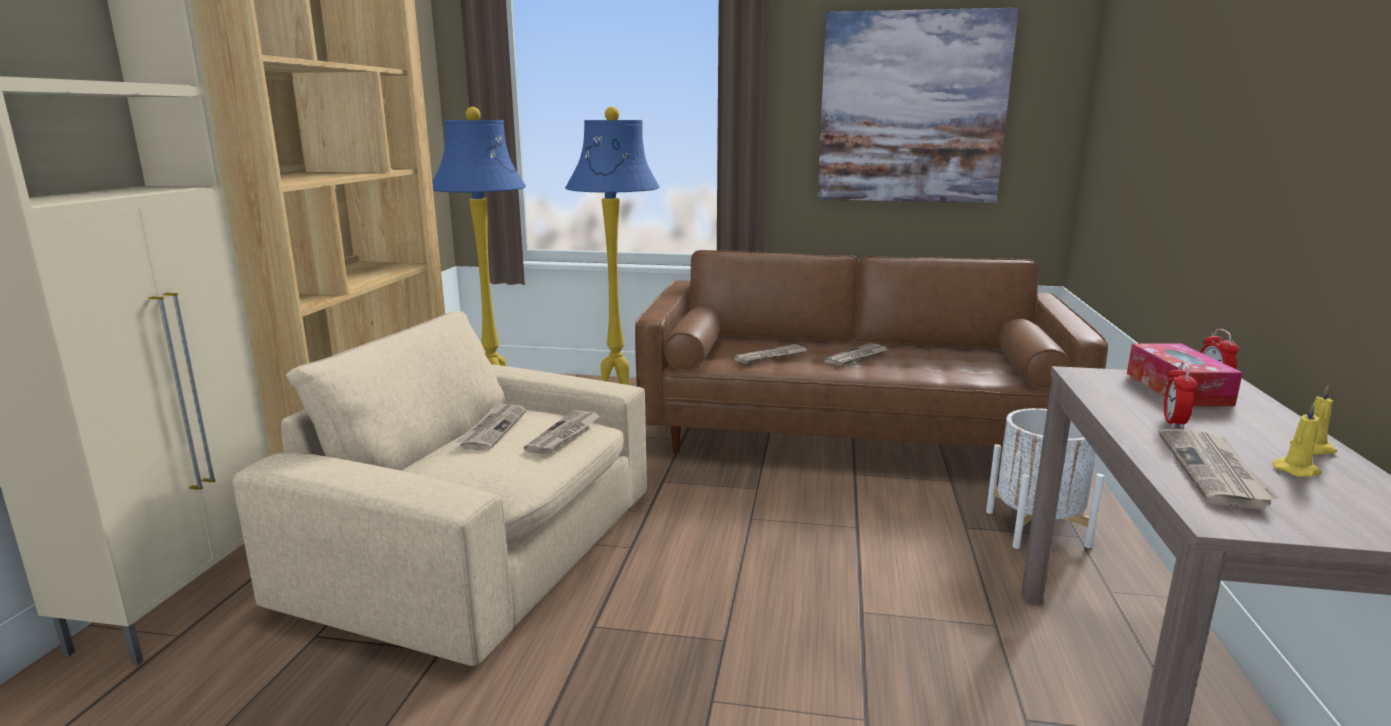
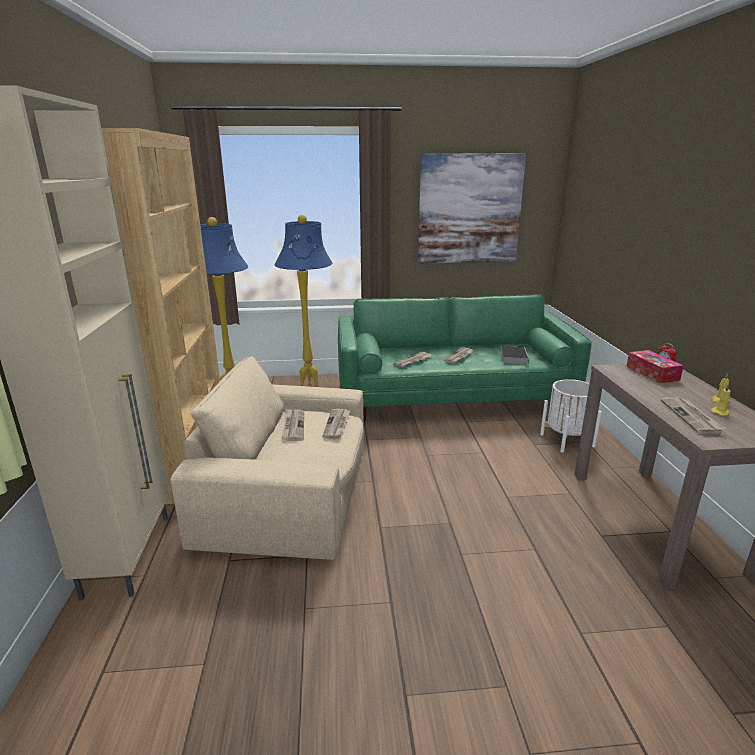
camera: 15 degrees left, 5 degrees up
brown sofa [635,250,1108,453] -> green sofa [338,294,592,422]
alarm clock [1164,362,1197,429] -> none
none -> book [500,346,529,364]

